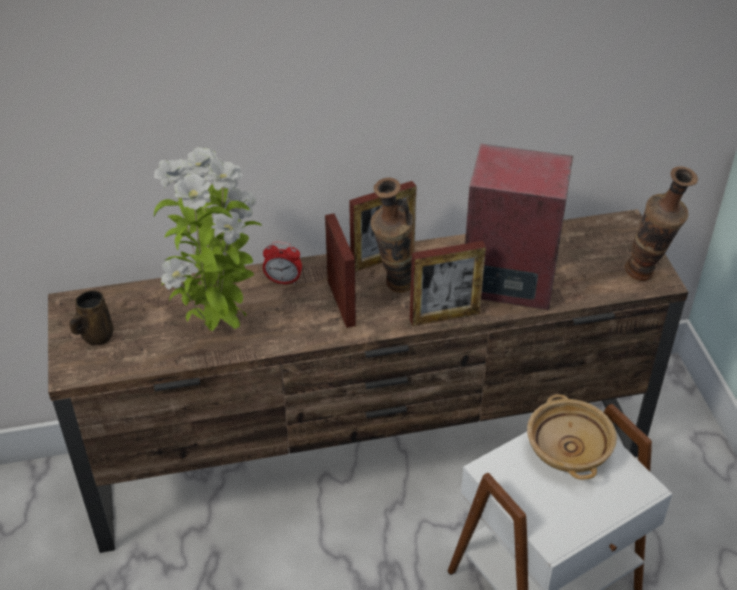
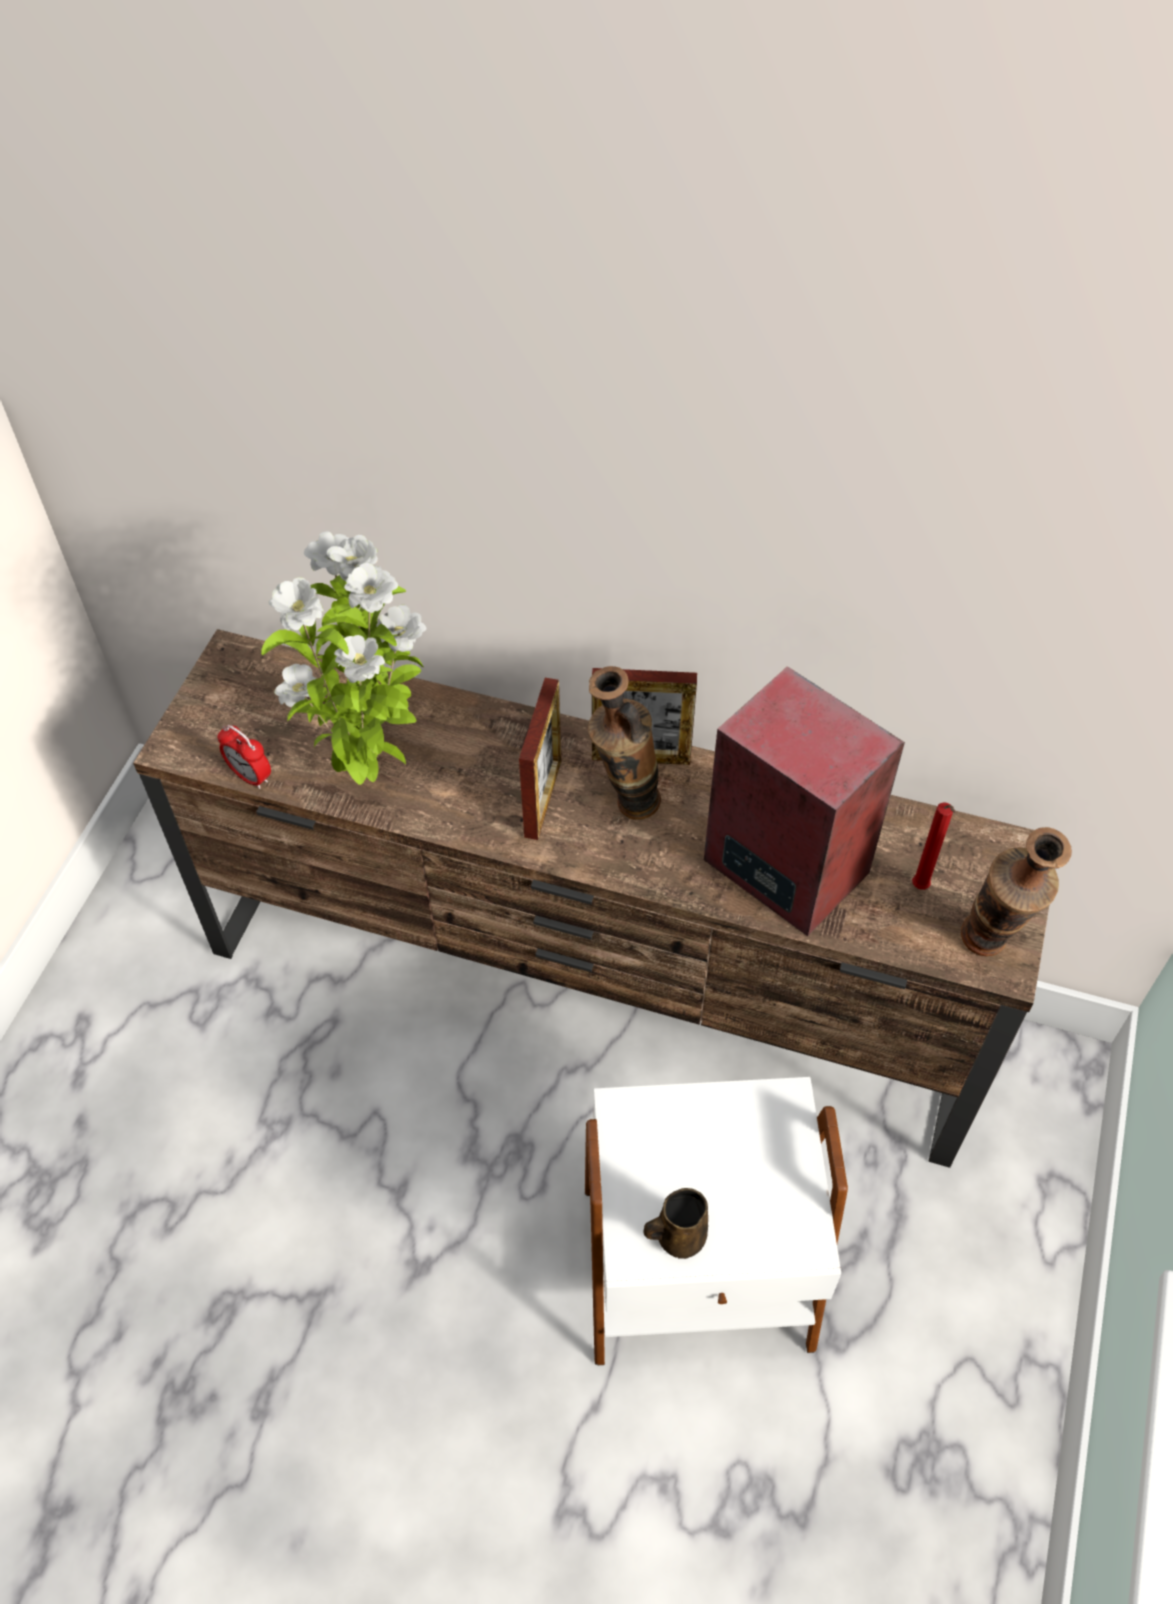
camera: 30 degrees right, 10 degrees up
brown mug [69,290,114,345] -> brown mug moved to [643,1188,708,1259]
alarm clock [263,242,302,285] -> alarm clock moved to [218,725,271,789]
picture frame [410,241,486,326] -> none
beige bowl [527,394,617,480] -> none
none -> red candle [912,802,955,890]

